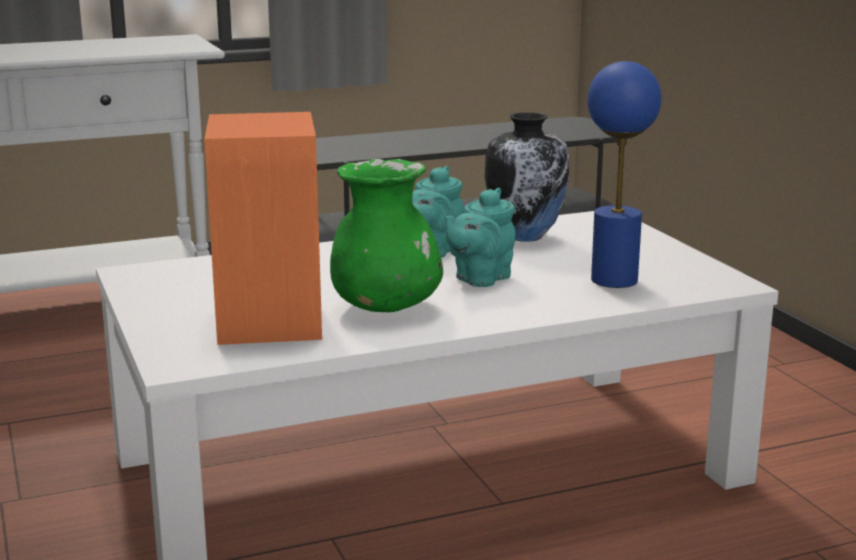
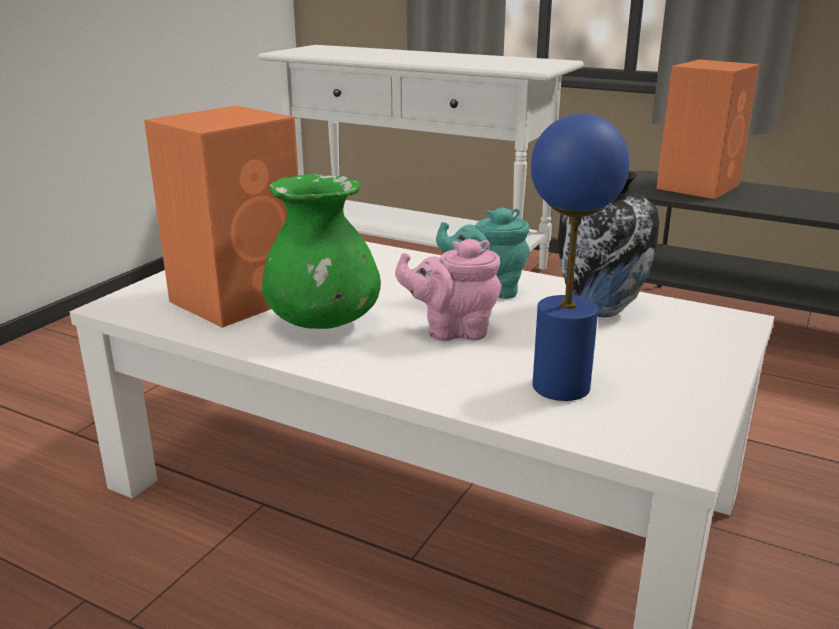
camera: 50 degrees right, 5 degrees up
turquoise teapot [445,188,516,287] -> pink teapot [395,239,502,341]
none -> orange speaker [656,59,759,199]

